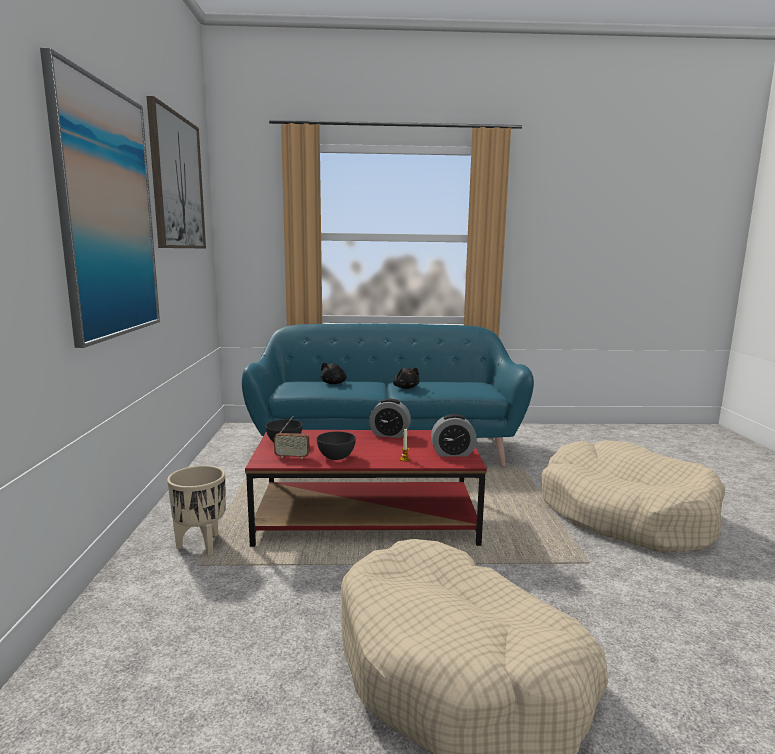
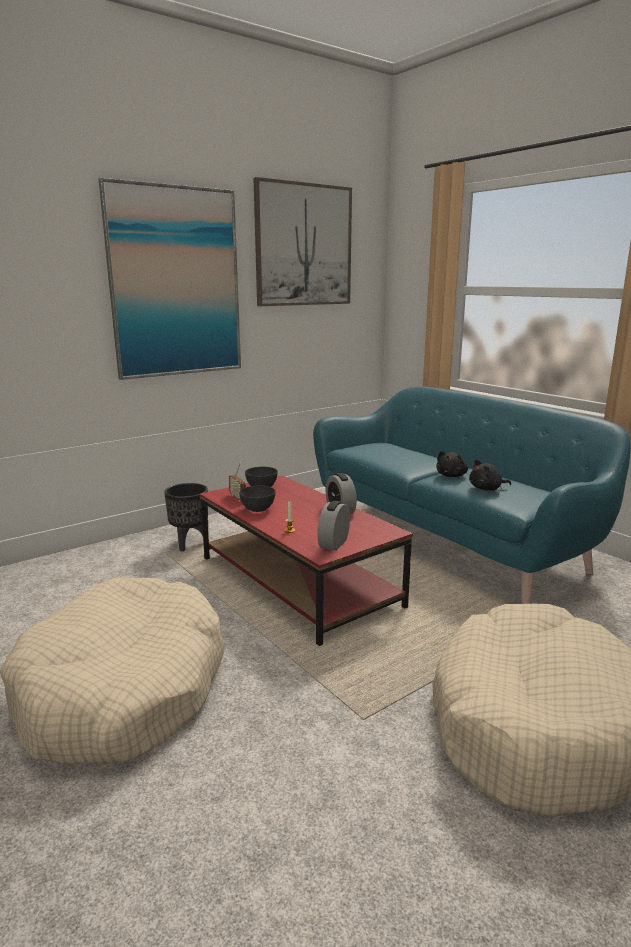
camera: 55 degrees right, 5 degrees up
beige planter [167,465,226,555] -> black planter [164,483,208,552]
black plush toy [321,362,347,384] -> black plush toy moved to [469,459,511,491]
alarm clock [431,414,477,457] -> alarm clock turned 60 degrees clockwise [317,501,350,551]

